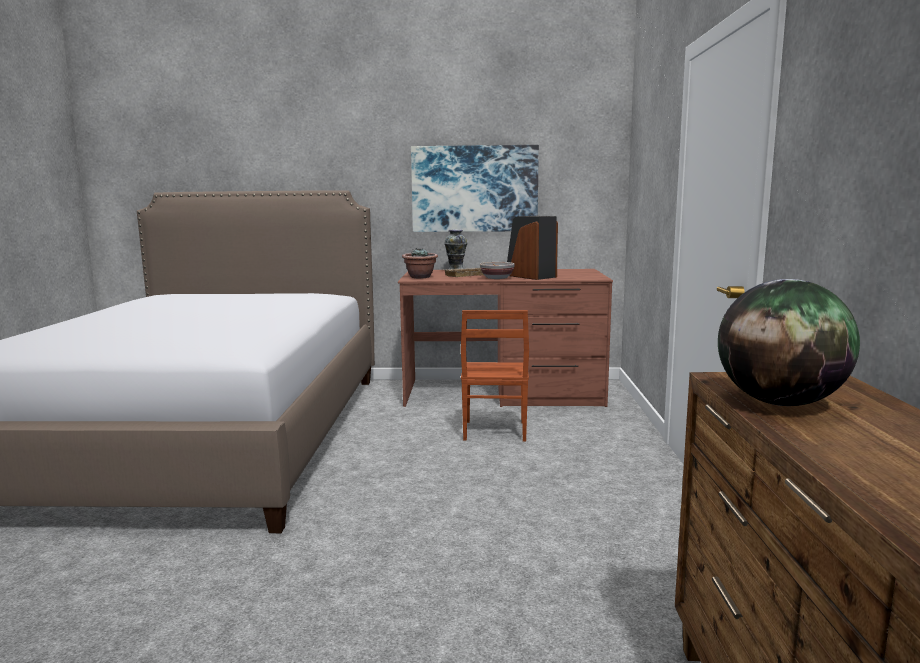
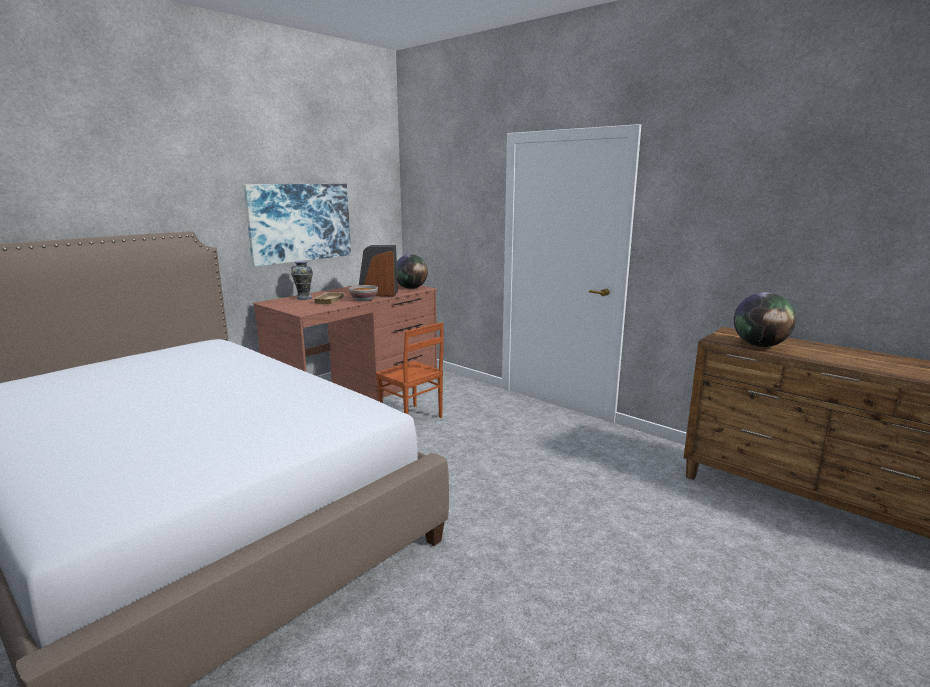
camera: 50 degrees left, 5 degrees up
potted plant [402,248,438,278] -> none
none -> globe [397,254,428,289]

